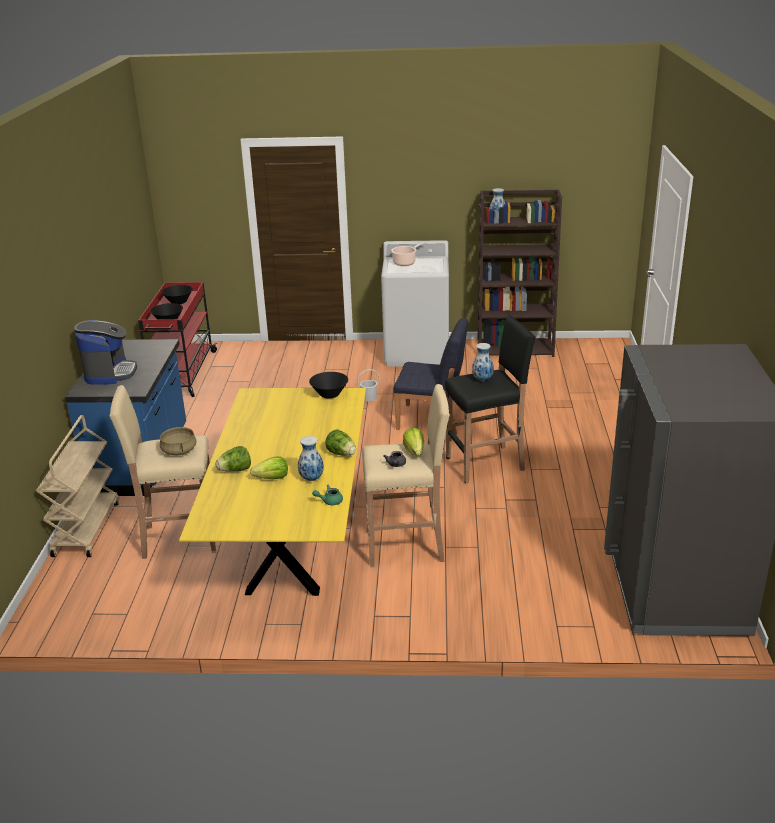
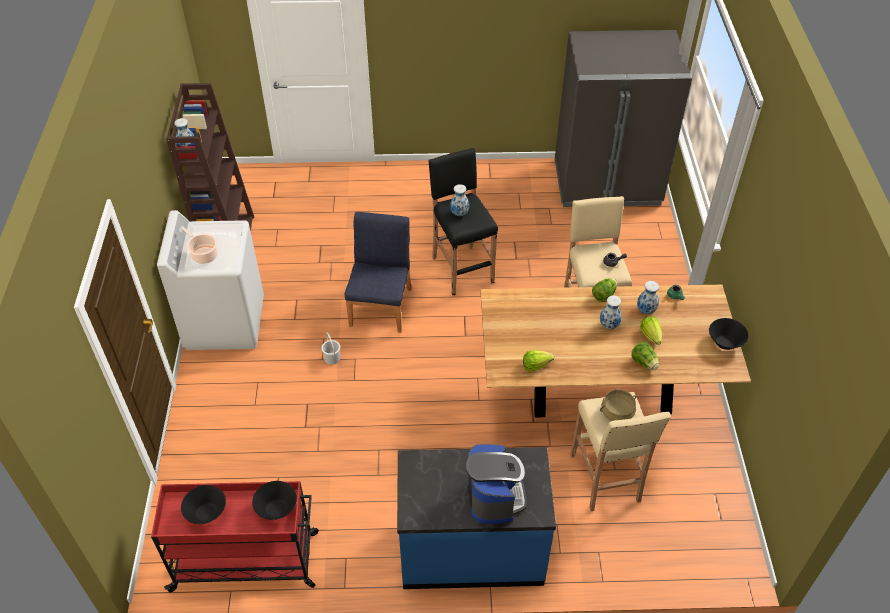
camera: 95 degrees left, 20 degrees up
beige cart [36,415,119,557] -> none
coffee machine [74,320,137,385] -> coffee machine turned 90 degrees clockwise [466,444,527,524]
yellow dining table [179,388,366,596] -> brown dining table [480,285,751,417]
black bowl [309,372,348,399] -> black bowl moved to [709,318,749,350]
lettuce [403,428,424,456] -> lettuce moved to [523,350,554,371]
none -> vase [600,295,622,329]

